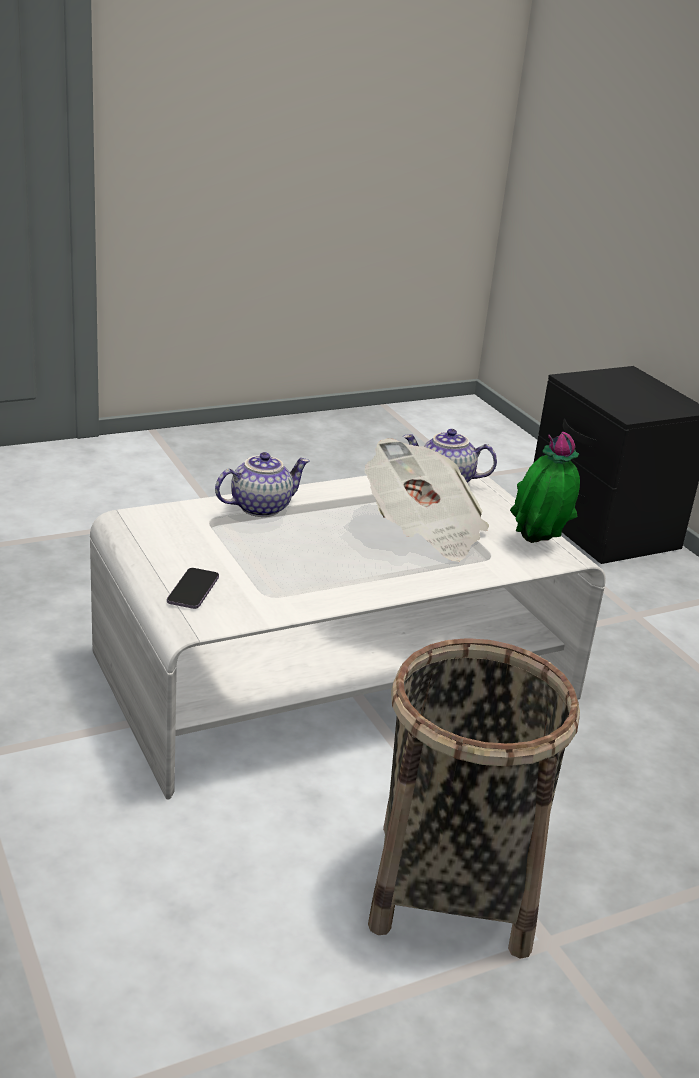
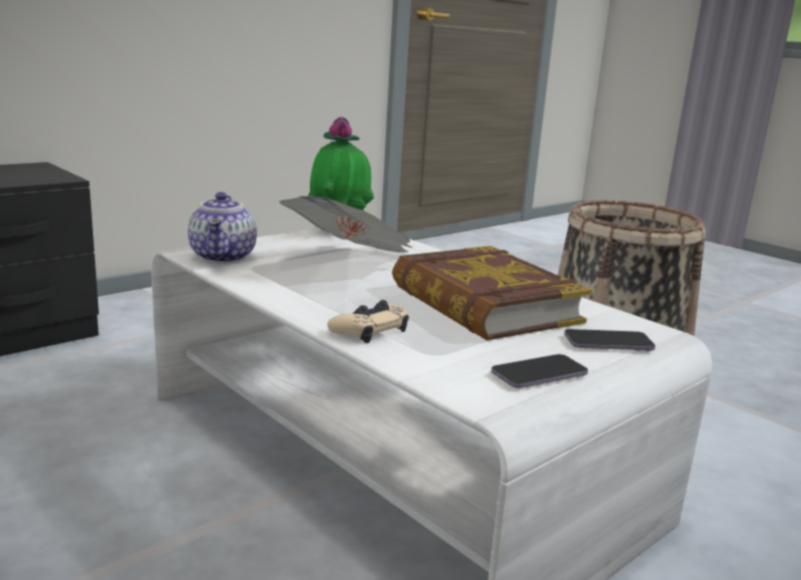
camera: 105 degrees left, 10 degrees down
teapot [215,452,310,517] -> beige game controller [327,300,409,343]
none -> book [392,246,592,341]
none -> phone [491,354,588,388]

